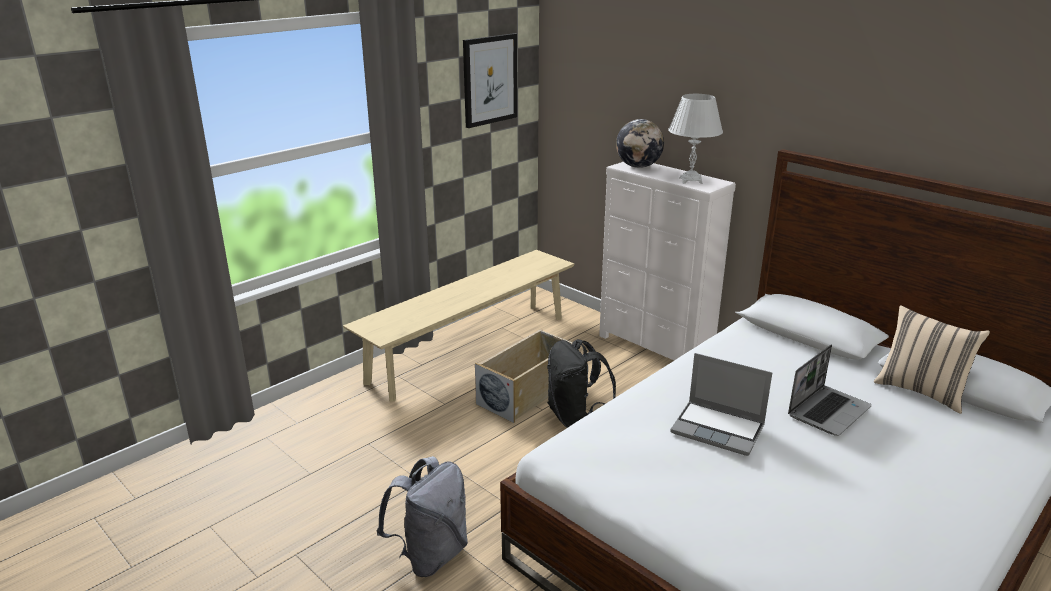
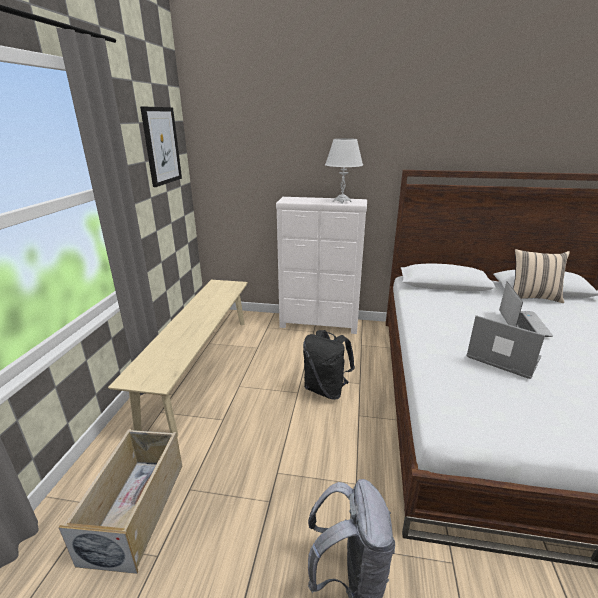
camera: 35 degrees left, 0 degrees up
beige storage box [475,329,572,423] -> beige storage box moved to [58,429,182,574]
globe [616,119,664,168] -> none
laptop [670,353,772,456] -> laptop turned 135 degrees counterclockwise [466,315,545,379]

